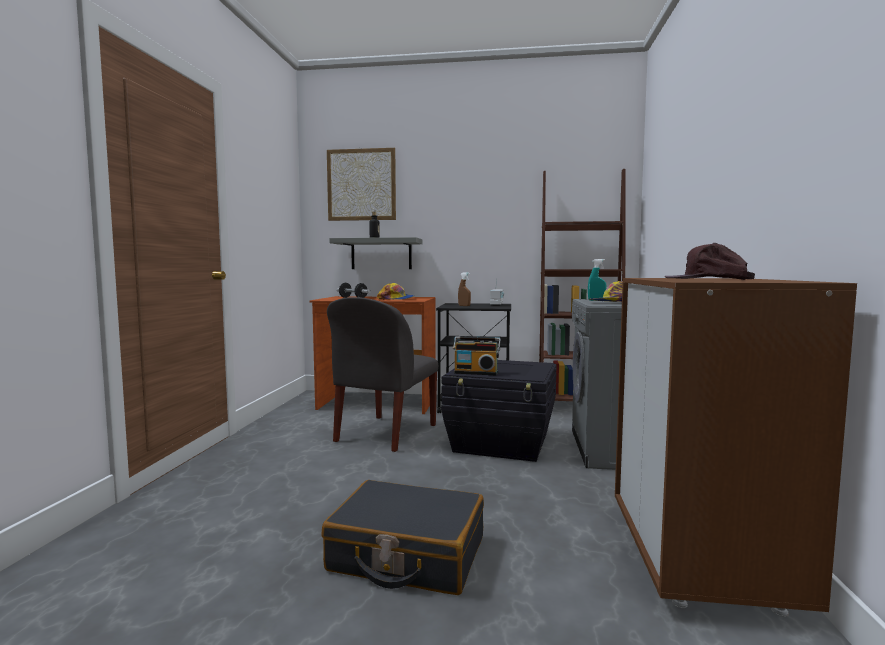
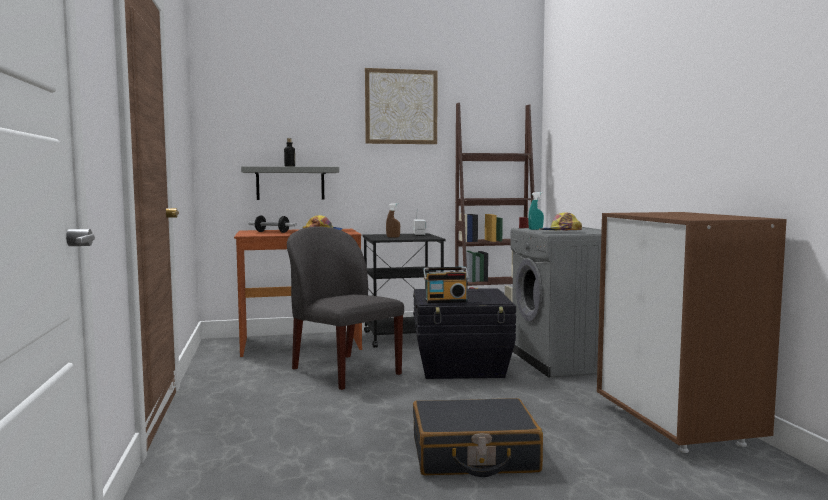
camera: 20 degrees left, 0 degrees up
picture [327,147,396,221] -> picture moved to [365,68,437,144]
grey chair [327,297,438,452] -> grey chair turned 135 degrees clockwise [287,227,404,390]
brown cap [665,243,755,280] -> none

